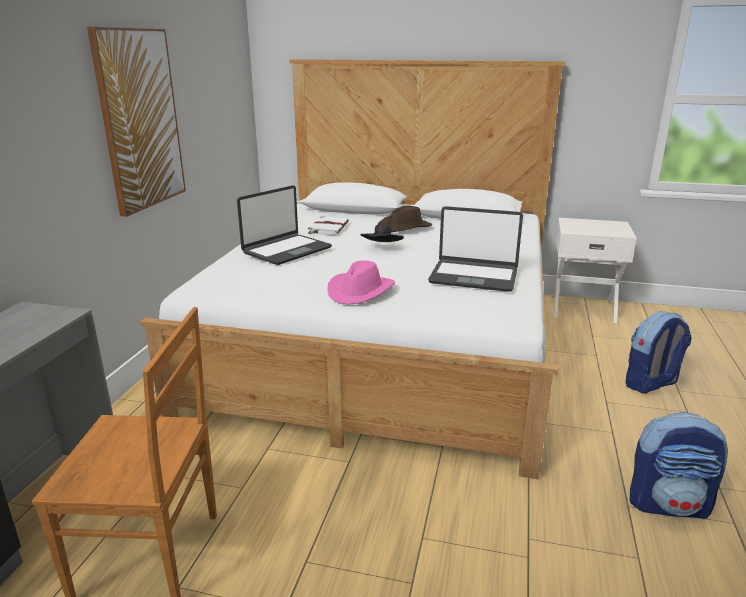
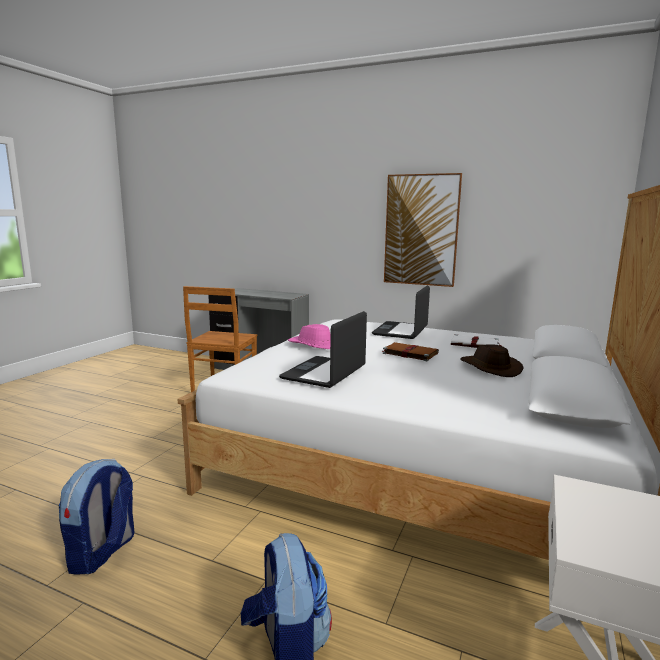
camera: 100 degrees right, 10 degrees down
laptop [237,185,332,265] -> laptop turned 60 degrees clockwise [372,285,430,339]
black hat [361,224,404,242] -> brown book [381,342,439,361]

